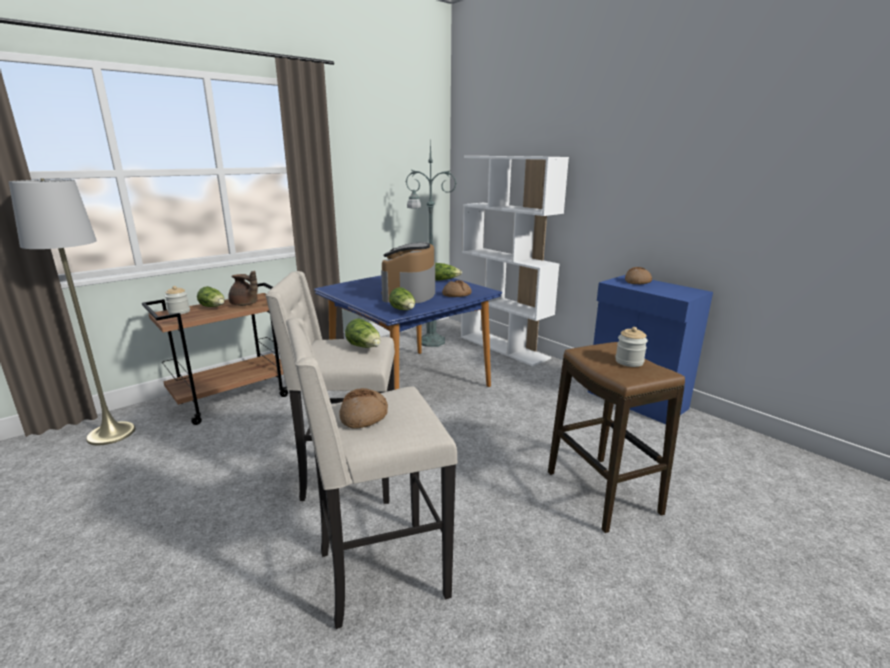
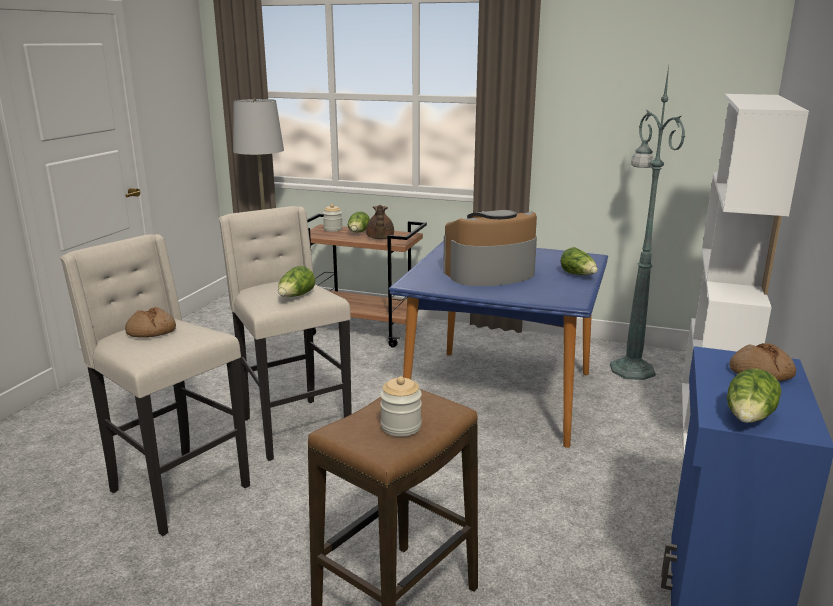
camera: 60 degrees right, 0 degrees up
lettuce [389,287,415,310] -> lettuce moved to [727,369,782,423]
bread [442,280,472,297] -> none

